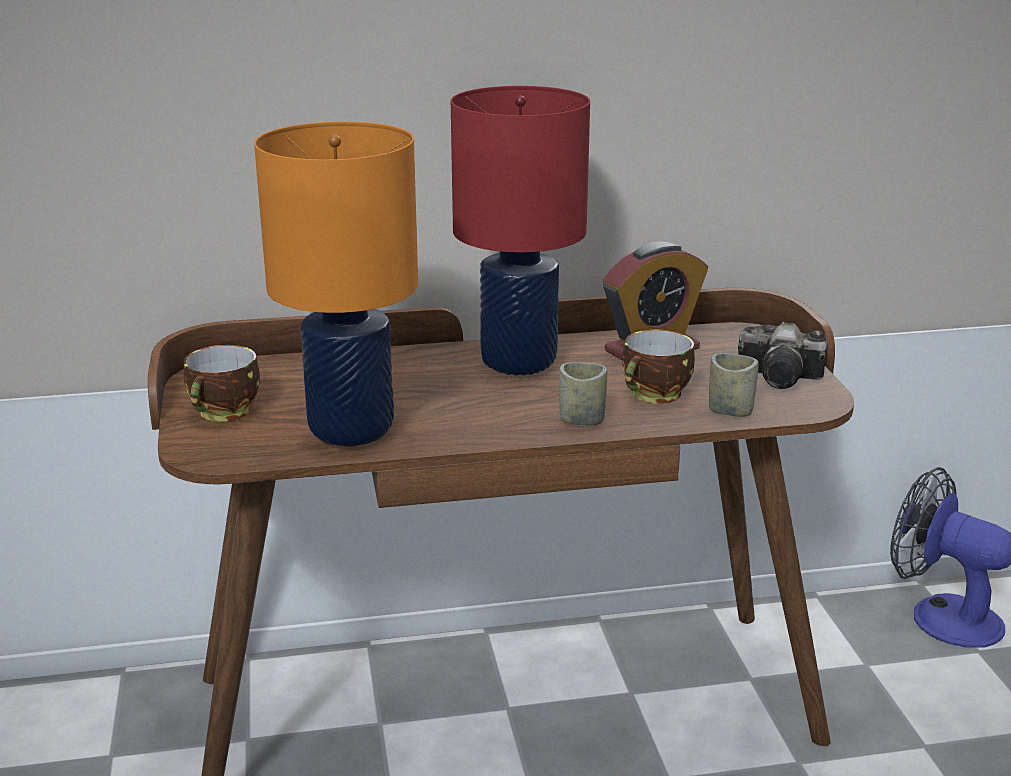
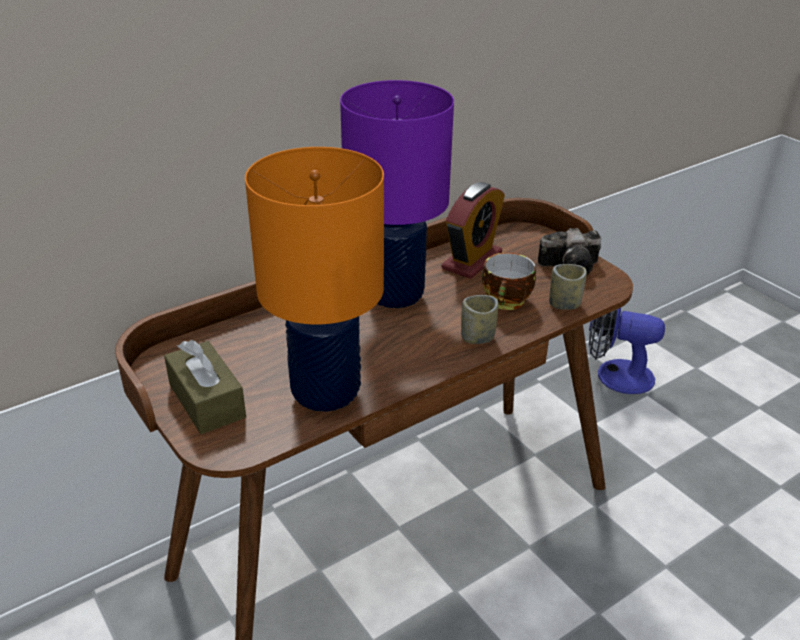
camera: 25 degrees left, 10 degrees up
cup [184,345,260,421] -> brown tissue box [164,340,246,434]
red table lamp [451,86,590,376] -> purple table lamp [340,80,454,308]

